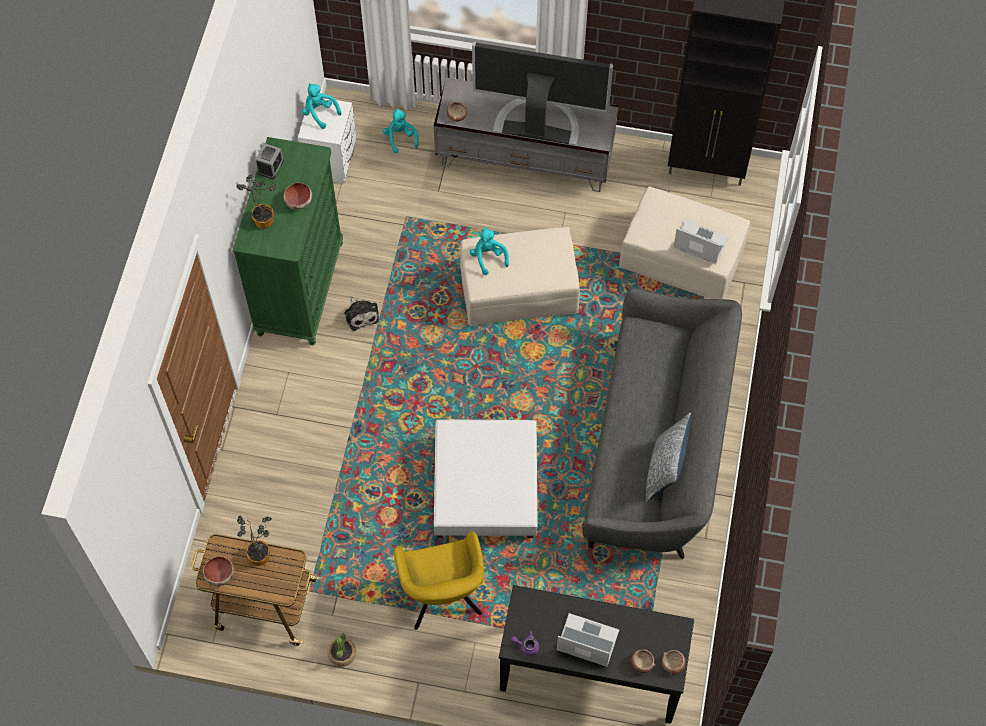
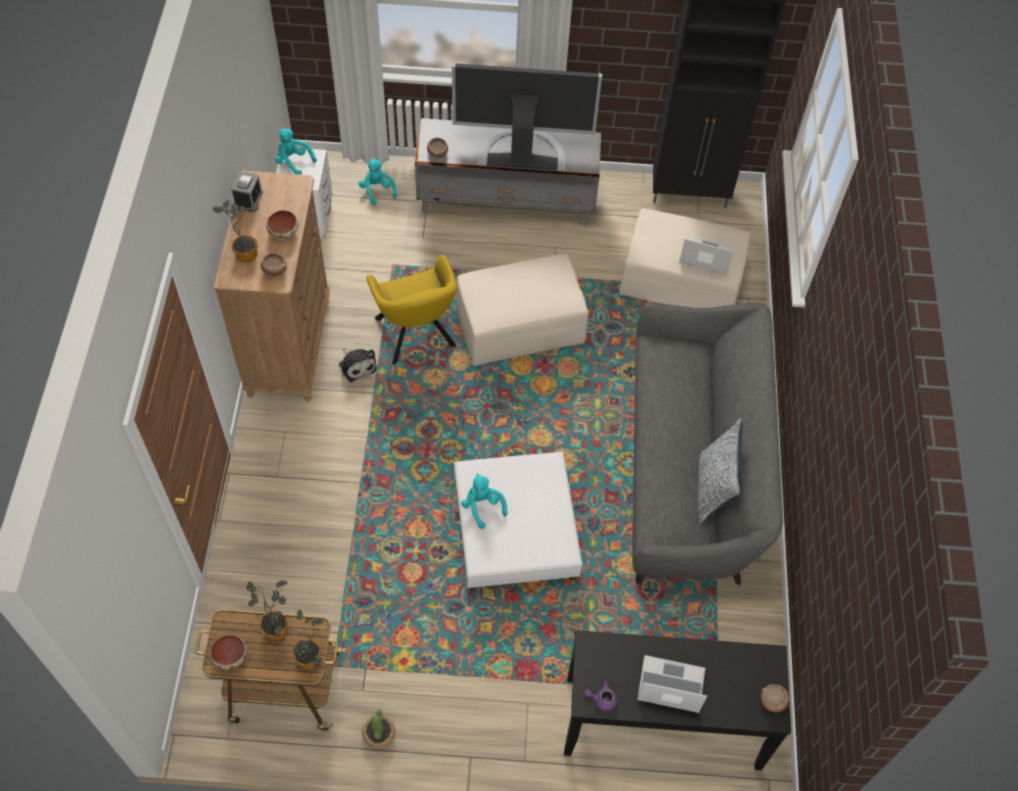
camera: 10 degrees left, 5 degrees down
green dresser [232,137,343,346] -> brown dresser [214,170,330,401]
yellow armchair [394,531,484,630] -> yellow armchair moved to [366,255,457,365]
turquoise plush toy [470,227,509,275] -> turquoise plush toy moved to [461,474,508,529]
bowl [631,649,655,673] -> bowl moved to [261,253,287,276]
none -> potted plant [274,610,323,669]

